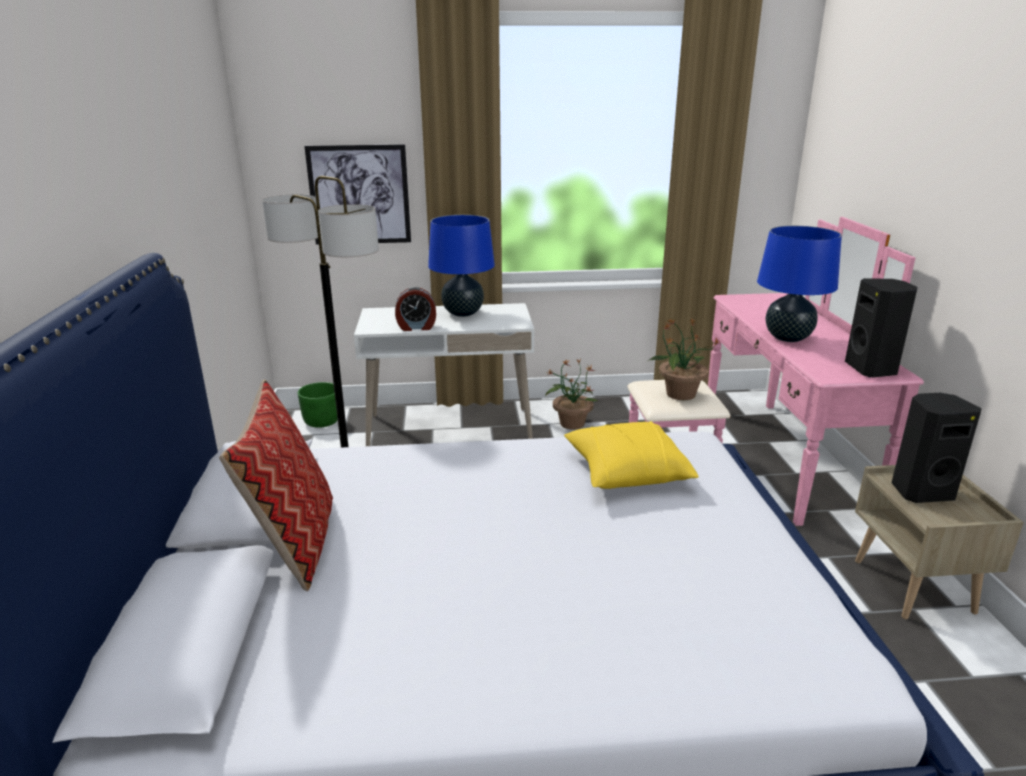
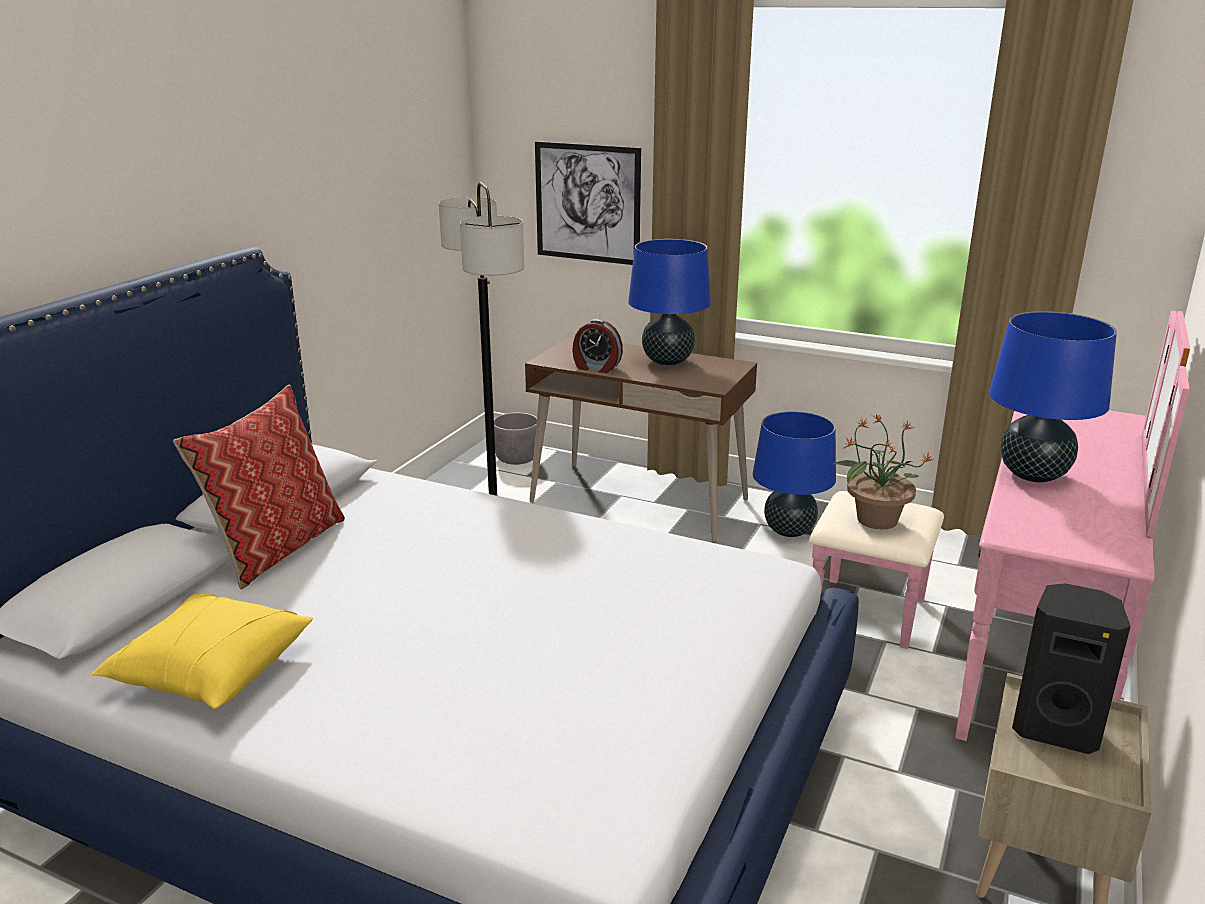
camera: 30 degrees right, 0 degrees up
green planter [298,382,338,428] -> grey planter [494,413,537,465]
white desk [354,303,534,446] -> brown desk [525,336,757,542]
potted plant [545,359,598,430] -> blue table lamp [753,411,836,537]
yellow pillow [564,421,699,489] -> yellow pillow moved to [91,593,313,709]
black speaker [845,278,918,377] -> none

